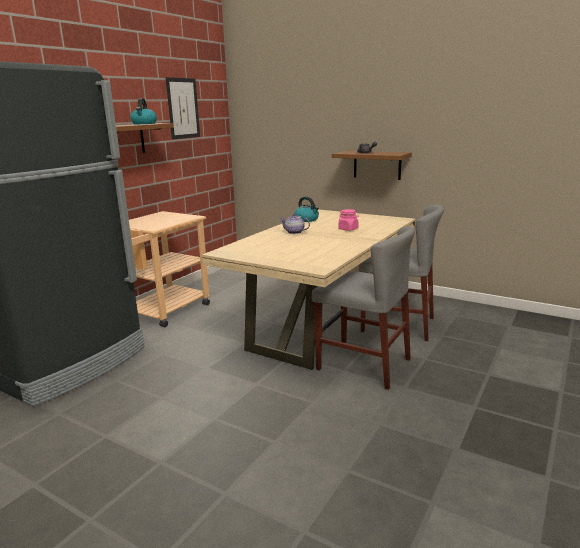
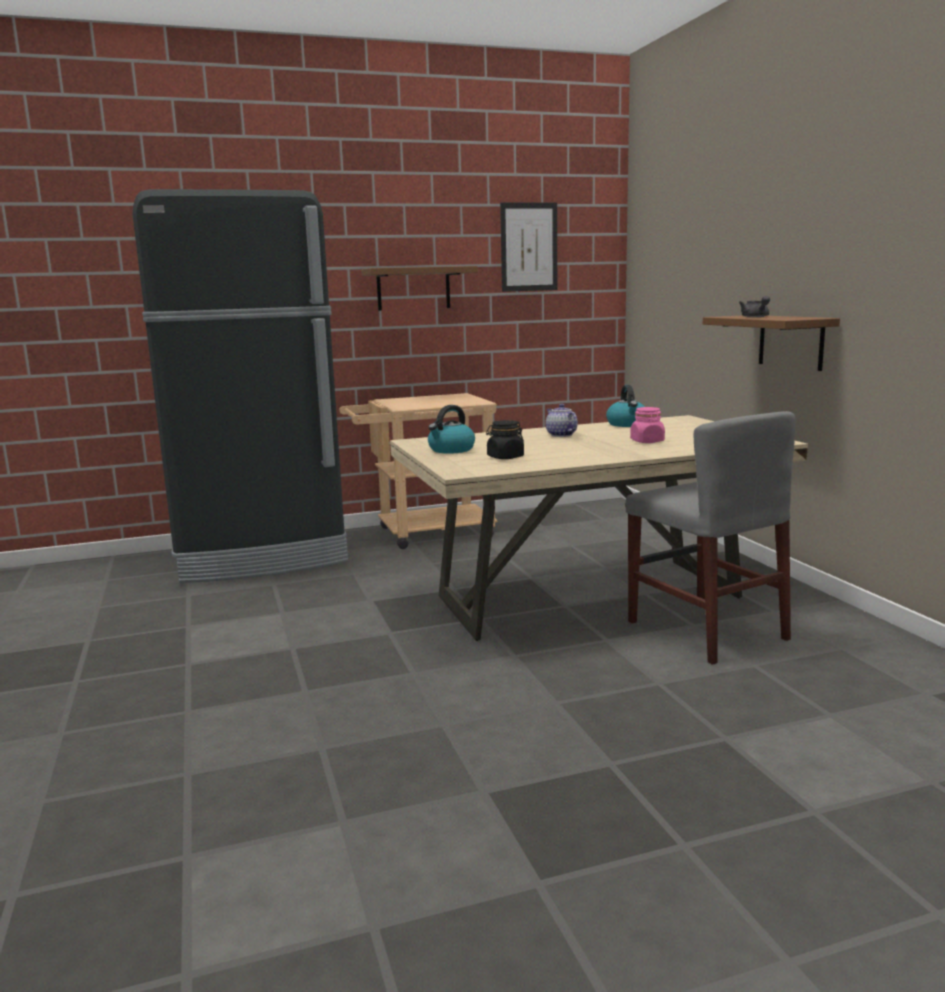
camera: 40 degrees right, 5 degrees down
kettle [130,98,157,124] -> kettle moved to [428,405,475,454]
grey chair [312,226,415,390] -> none
none -> black jar [486,420,524,459]

